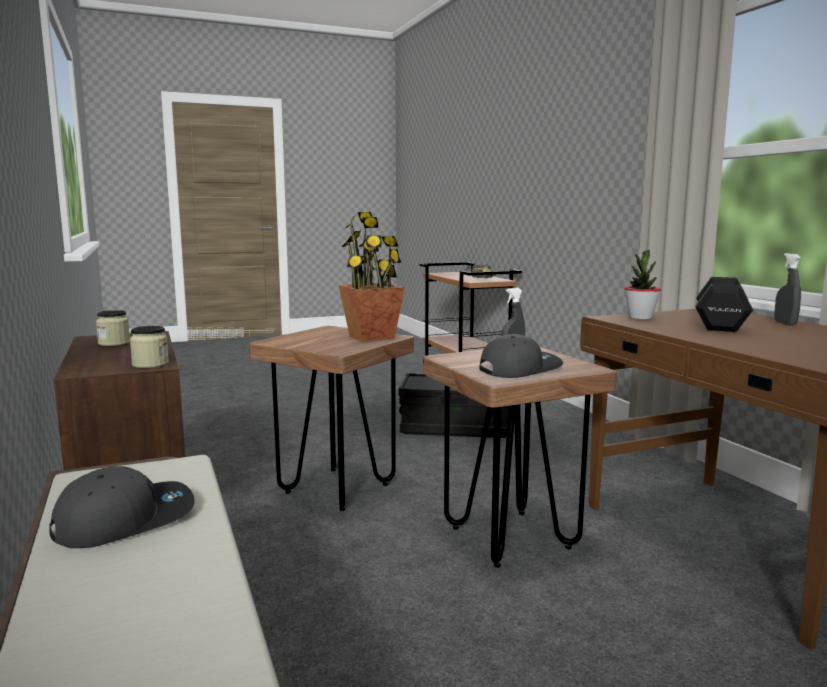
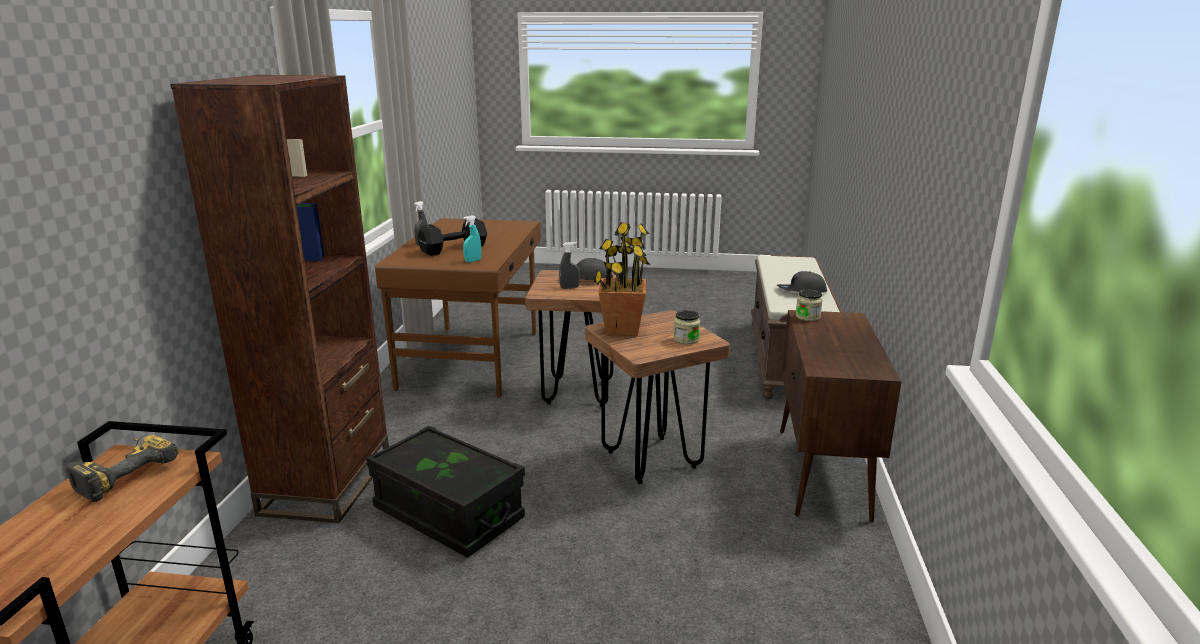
camera: 150 degrees left, 10 degrees up
jar [96,310,130,346] -> jar moved to [674,310,700,344]
potted plant [624,250,661,320] -> turquoise spray bottle [463,215,481,263]
none -> brown bookcase [170,75,389,523]

